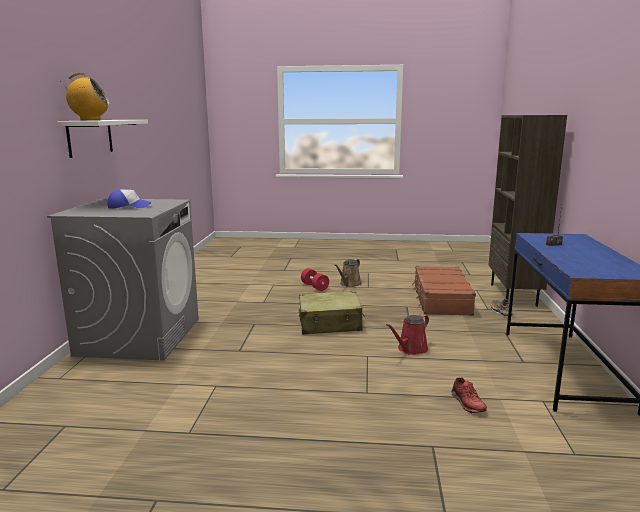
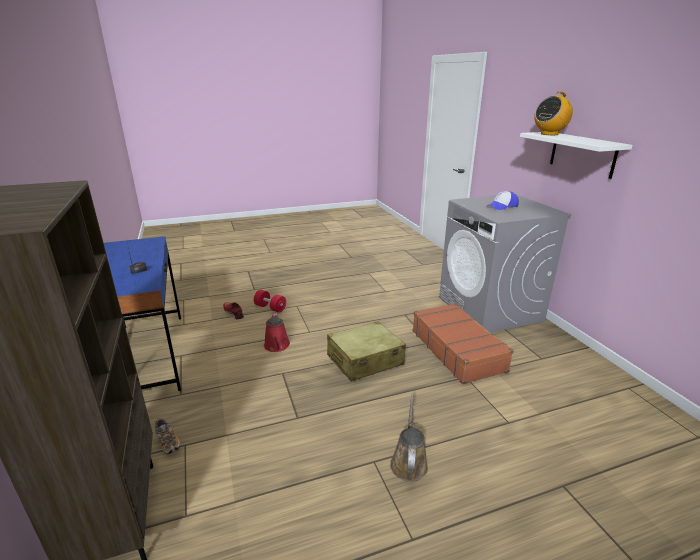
camera: 155 degrees right, 10 degrees up
red dumbbell [301,268,329,291] -> red dumbbell moved to [254,290,286,313]
red watering can [386,314,429,355] -> red watering can turned 150 degrees clockwise [264,313,290,352]
brown suitcase [412,266,476,316] -> brown suitcase moved to [413,303,514,384]

